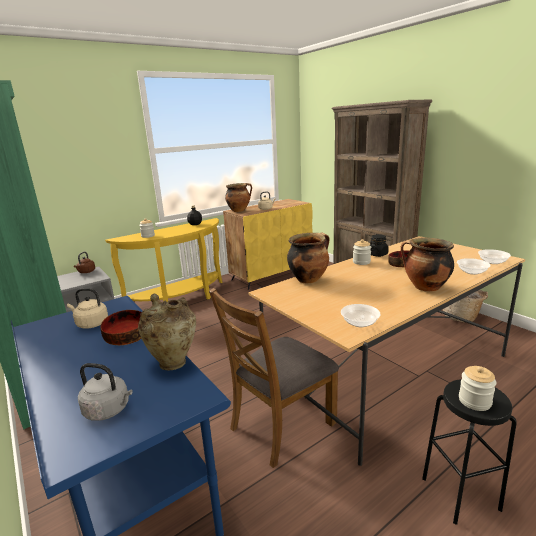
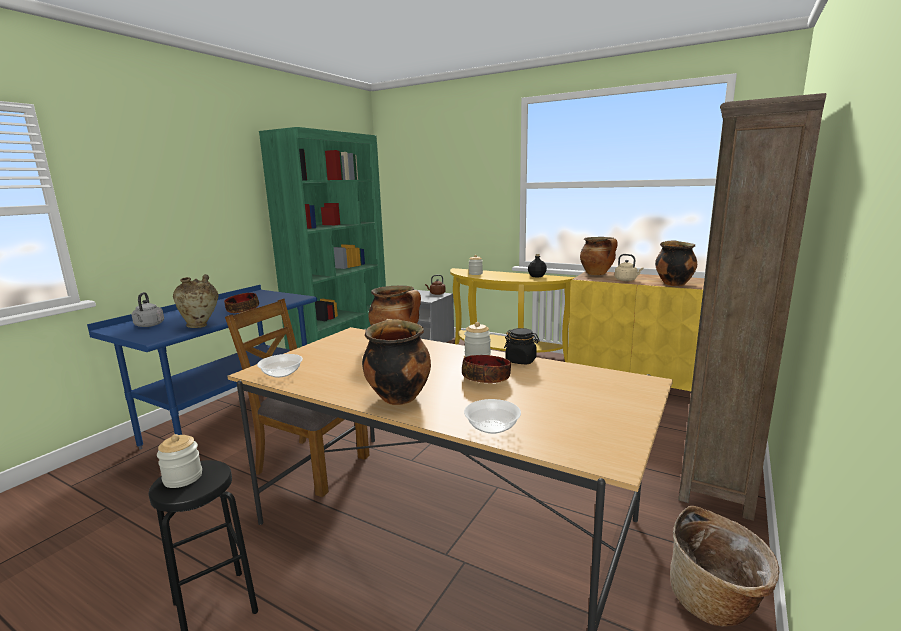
camera: 65 degrees right, 5 degrees down
beige kettle [67,288,108,329] -> none
bowl [478,249,511,264] -> none
none -> cooking pot [655,240,697,286]

